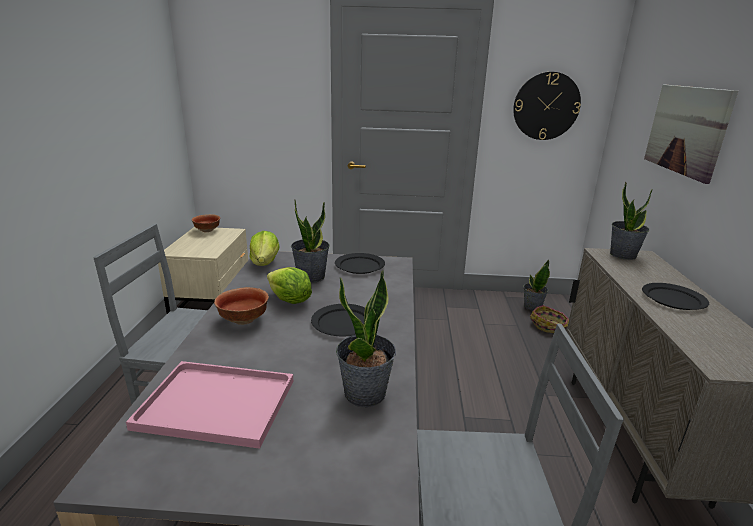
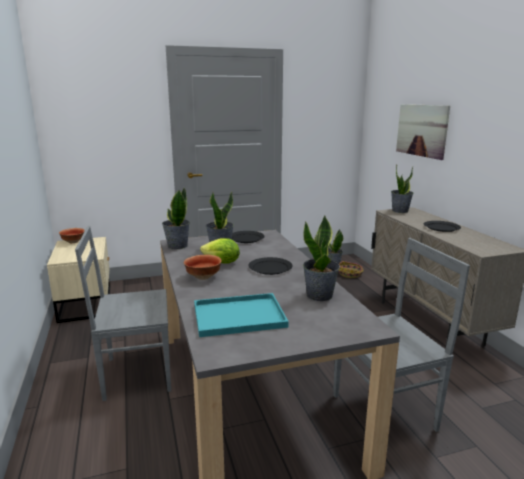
camera: 20 degrees left, 5 degrees down
pink tray [126,361,293,449] -> turquoise tray [194,293,289,337]
lettuce [249,231,279,266] -> potted plant [162,187,190,249]
wall clock [513,72,581,140] -> none

